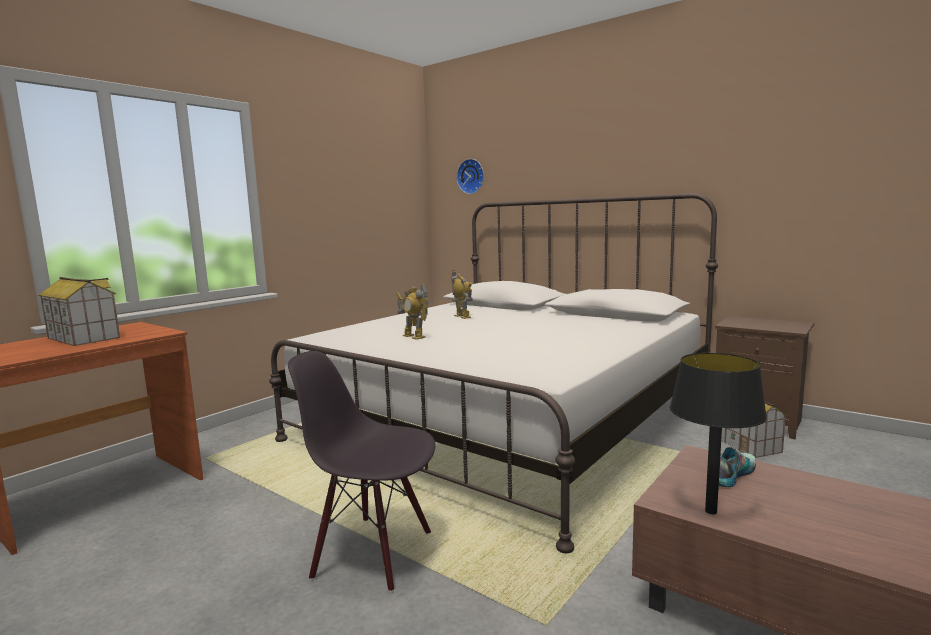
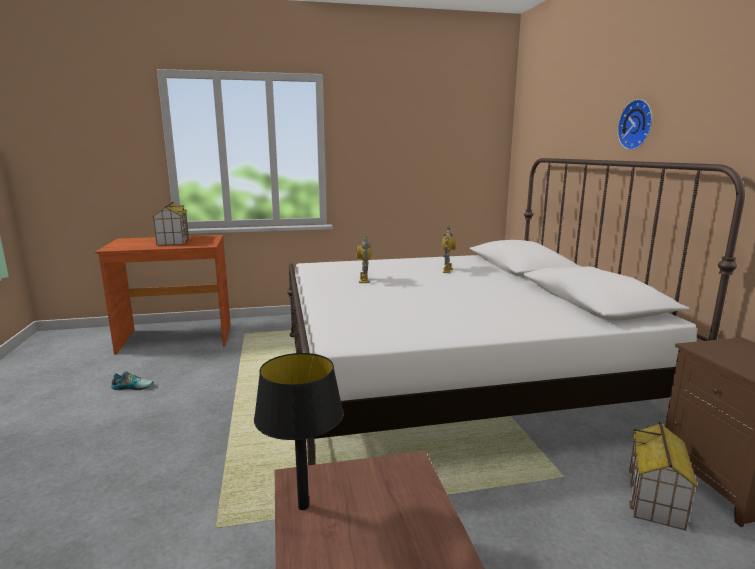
camera: 40 degrees right, 5 degrees up
black chair [288,351,435,592] -> none
wall clock [457,159,484,194] -> wall clock moved to [617,99,652,150]
shoe [719,447,756,487] -> shoe moved to [111,371,154,390]

